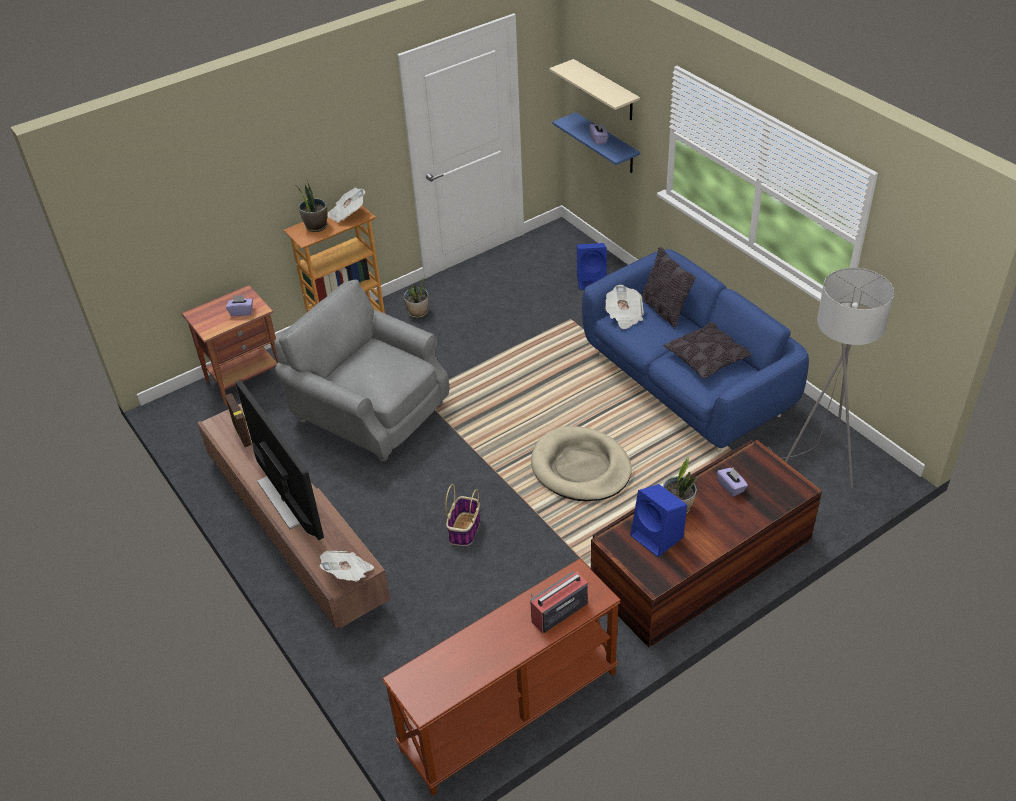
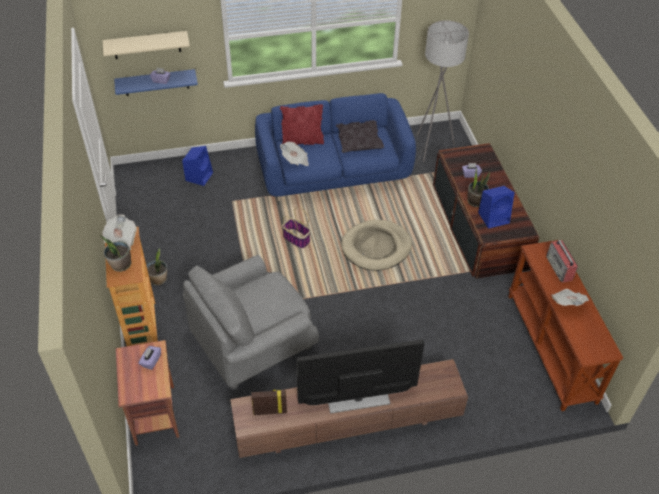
camera: 70 degrees left, 5 degrees up
newspaper [319,551,374,581] -> newspaper moved to [552,289,589,306]
basket [445,484,480,546] -> basket moved to [282,207,311,248]
black pillow [641,247,696,329] -> red pillow [280,104,324,145]

